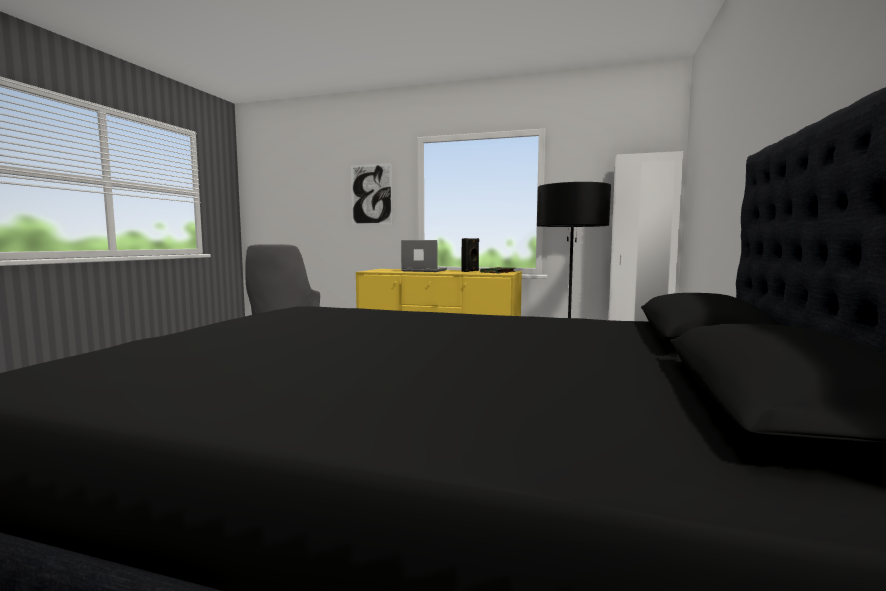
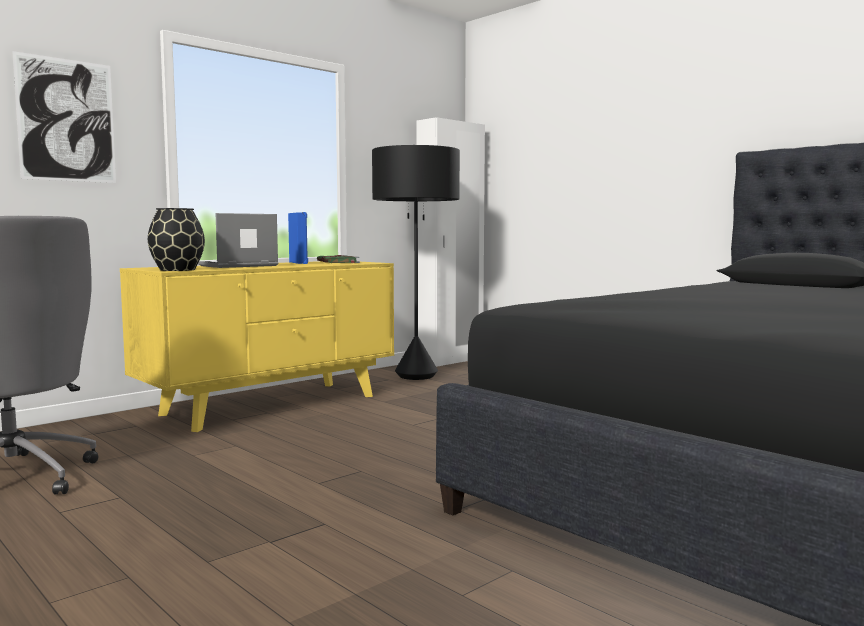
camera: 60 degrees left, 0 degrees up
black speaker [462,238,479,272] -> blue speaker [288,212,308,264]
none -> black vase [148,208,205,271]

